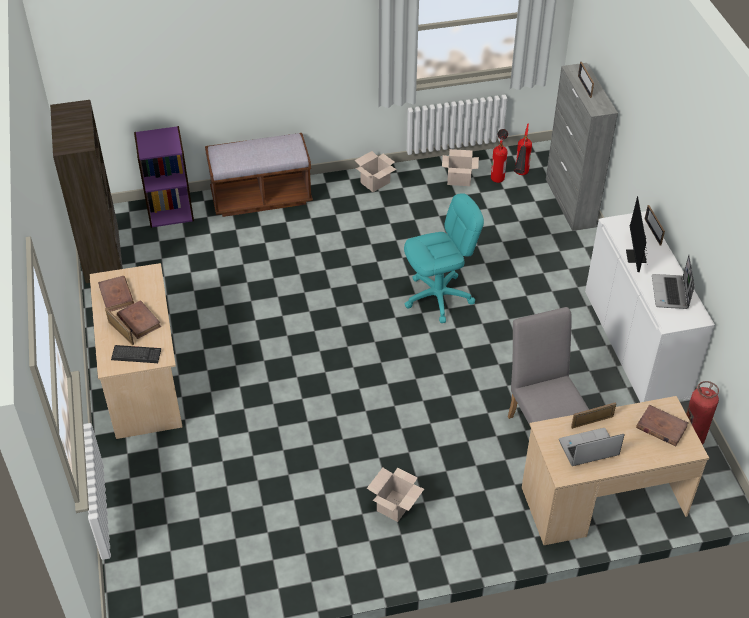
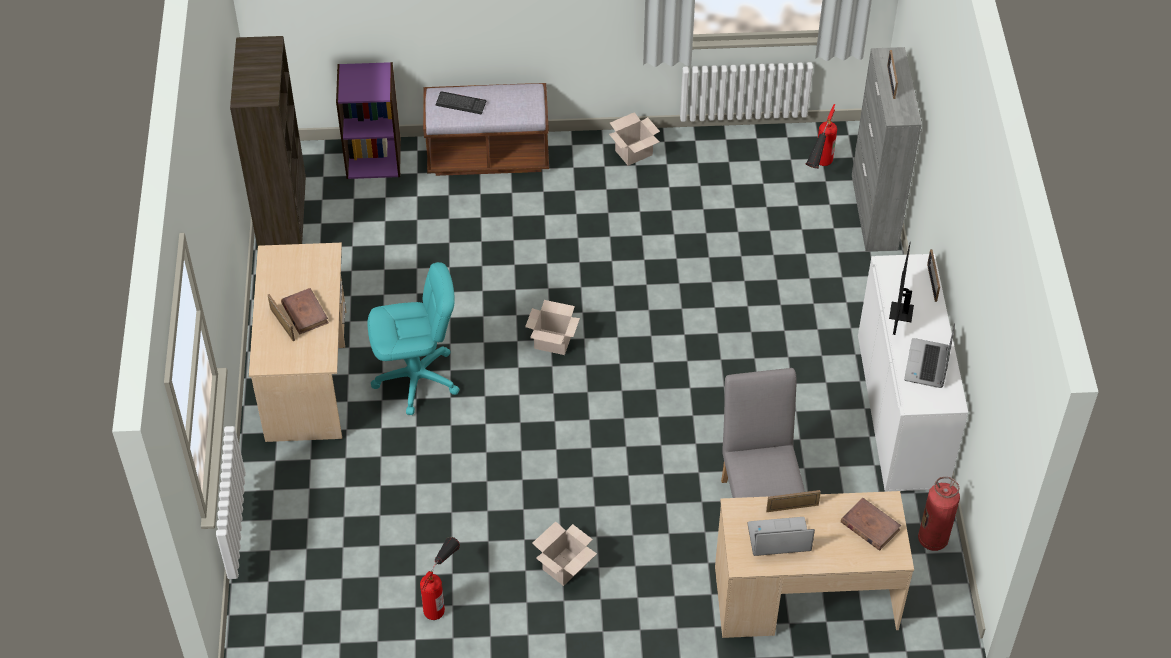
camera: 10 degrees right, 5 degrees up
brown book [98,276,134,311] -> none
keyboard [111,345,161,363] -> keyboard moved to [436,91,486,115]
turquoise office chair [404,193,484,323] -> turquoise office chair moved to [367,262,460,415]
cardboard box [442,149,479,186] -> cardboard box moved to [525,300,580,355]
fire extinguisher [491,129,508,183] -> fire extinguisher moved to [420,537,460,620]

